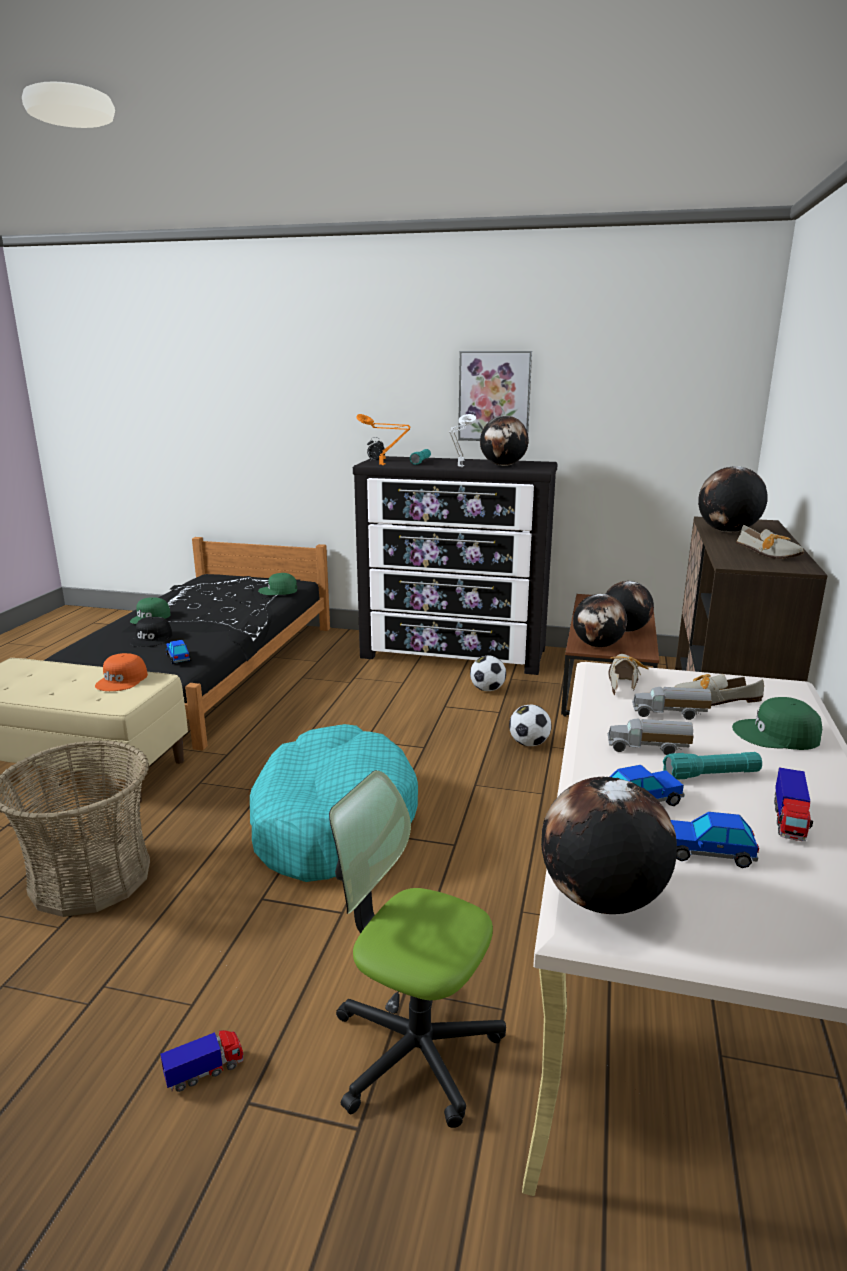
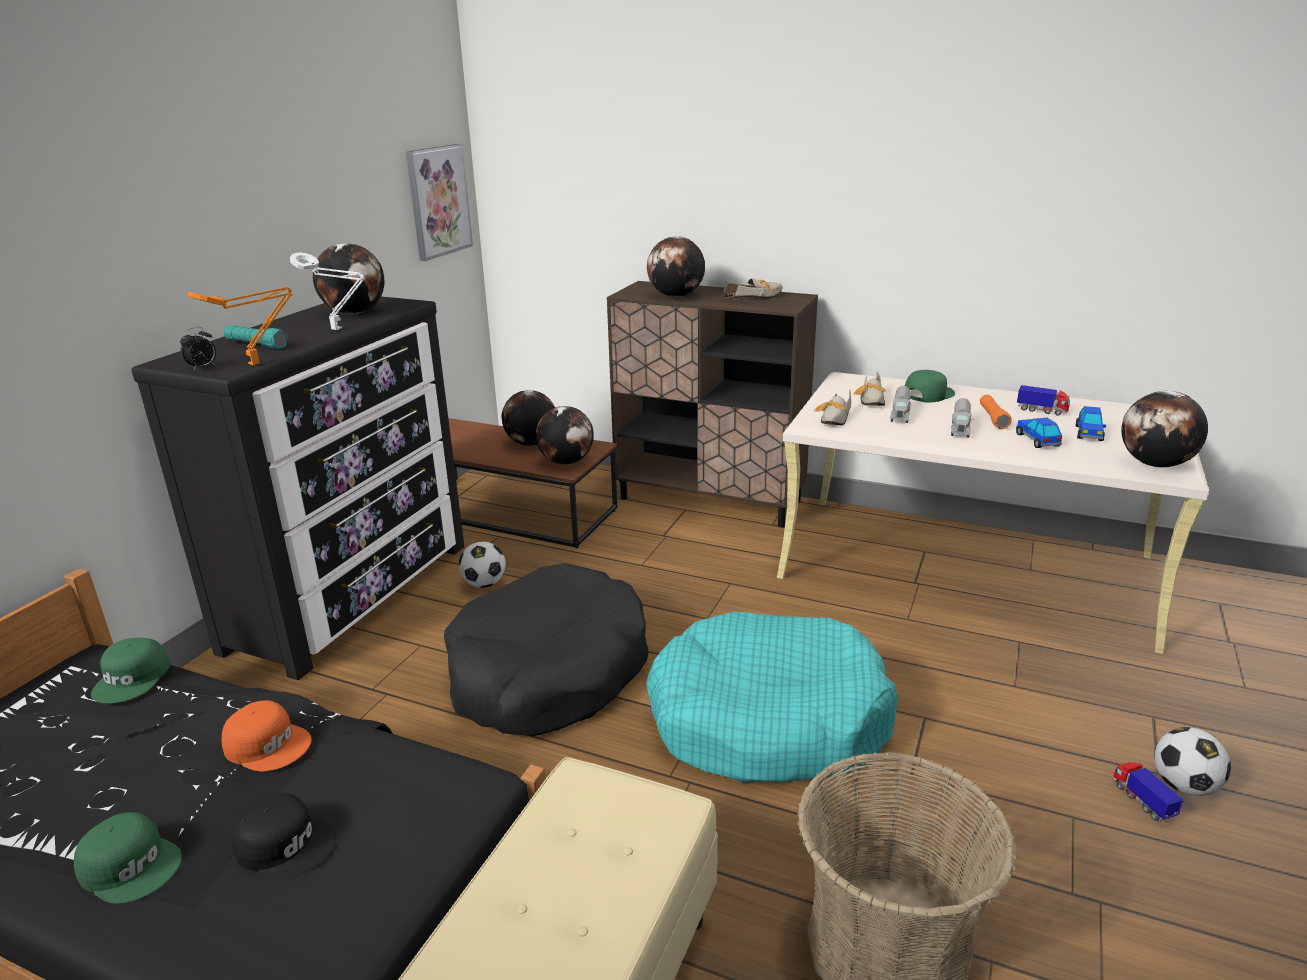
camera: 80 degrees left, 5 degrees up
orange cap [95,653,148,691] -> orange cap moved to [221,700,311,771]
toy car [166,640,191,664] -> none
office chair [329,770,506,1128] -> none
picture [458,351,532,441] -> picture moved to [406,144,473,261]
football [509,705,552,746] -> football moved to [1154,727,1231,796]
shoe [609,654,649,695] -> shoe turned 90 degrees counterclockwise [814,390,851,425]
turquoise flashlight [663,752,762,780] -> orange flashlight [980,395,1012,429]
green cap [732,697,822,750] -> green cap turned 150 degrees counterclockwise [905,370,955,402]
none -> black dog bed [444,563,649,736]

